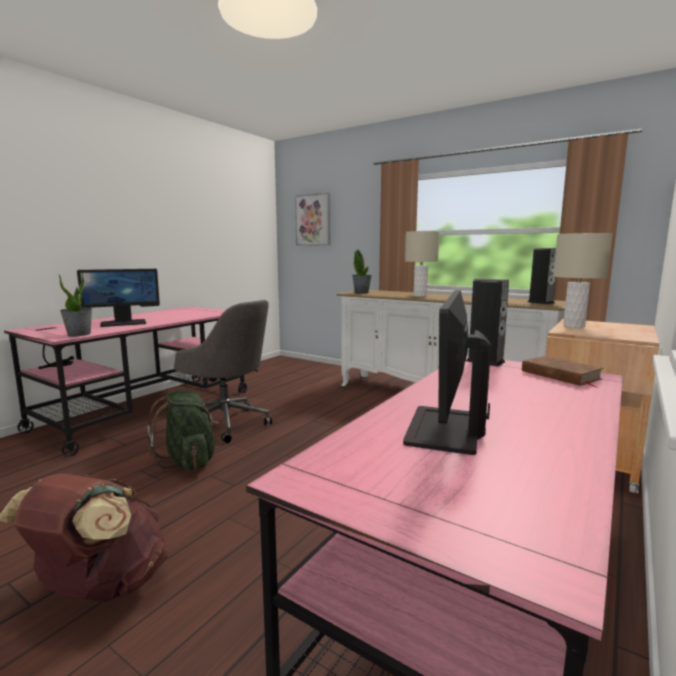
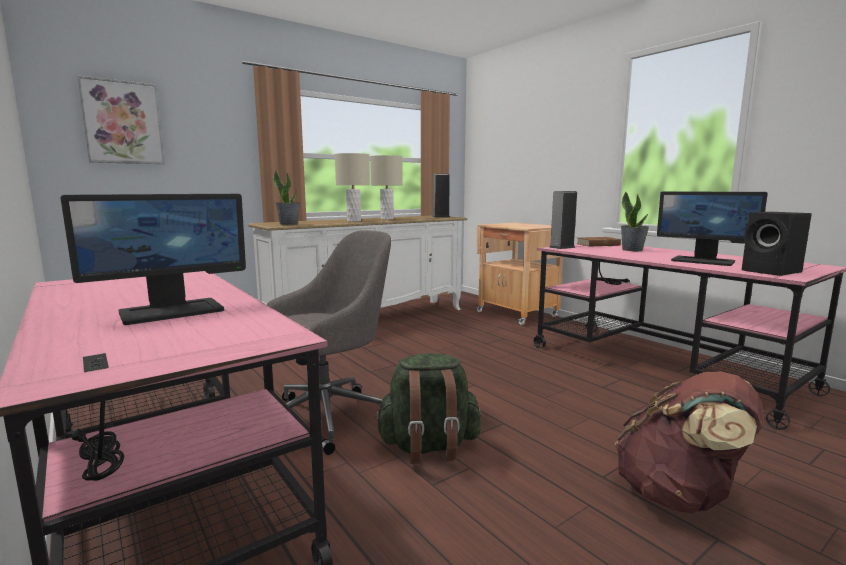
camera: 70 degrees left, 0 degrees up
potted plant [59,272,92,336] -> potted plant moved to [621,191,649,251]
monitor [77,269,160,327] -> monitor turned 60 degrees clockwise [61,194,246,325]
beige table lamp [553,233,612,328] -> beige table lamp moved to [370,155,403,220]
none -> black speaker [742,212,812,276]

